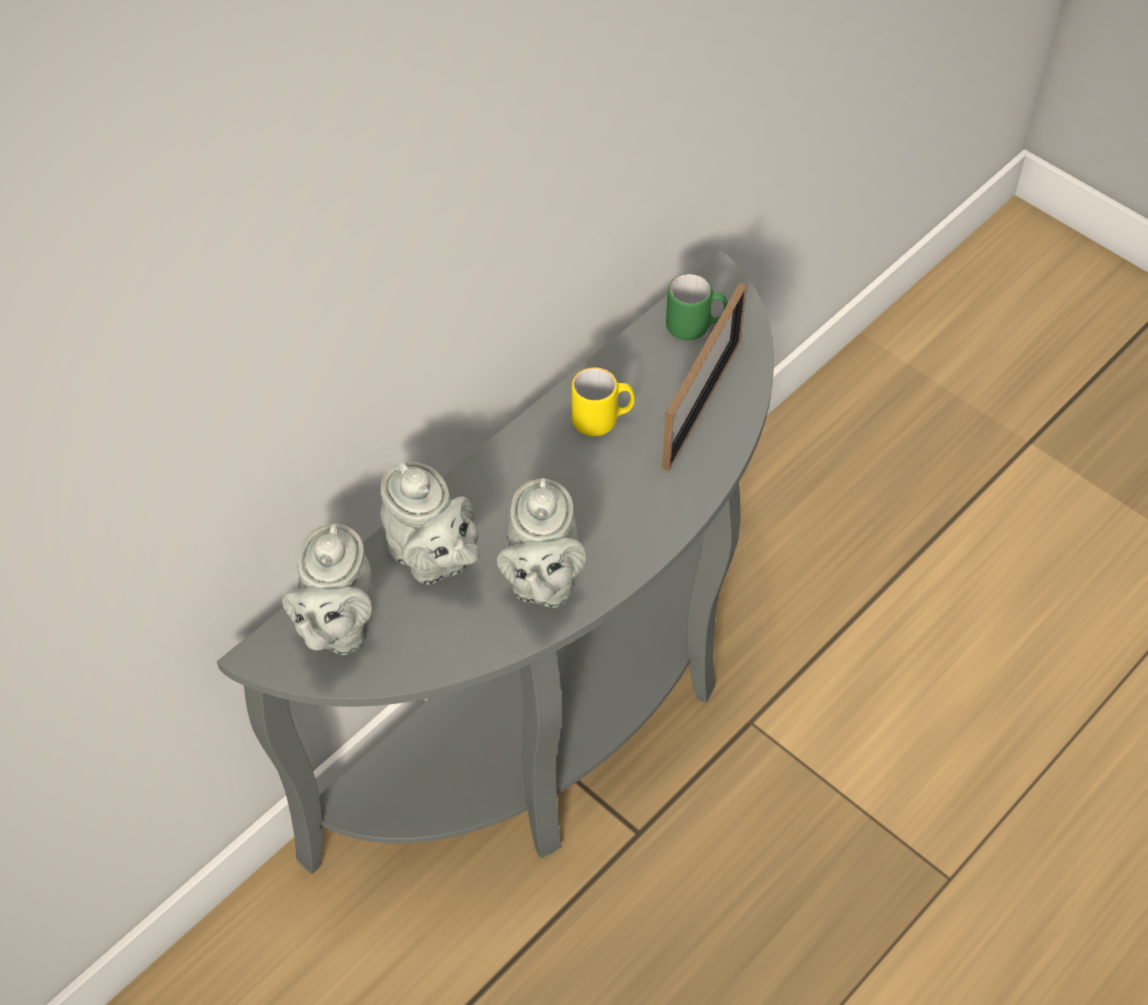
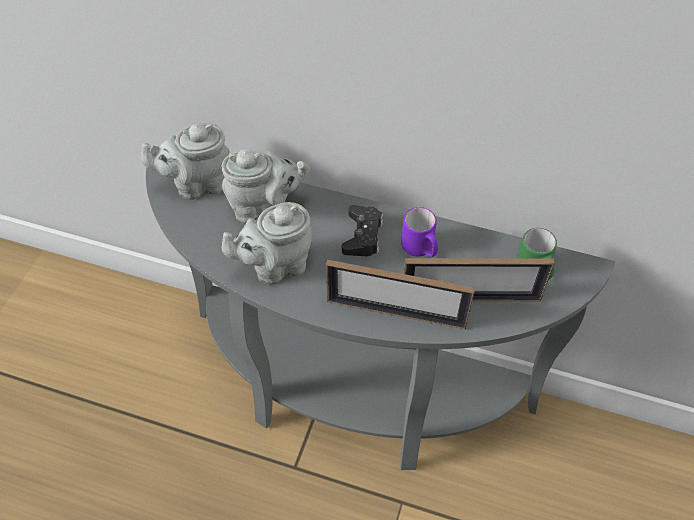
camera: 65 degrees right, 0 degrees up
grey teapot [380,462,479,585] -> grey teapot turned 120 degrees counterclockwise [222,149,310,223]
yellow mug [572,367,635,436] -> purple mug [401,207,438,257]
none -> picture frame [326,260,475,329]
none -> black game controller [342,205,383,256]

